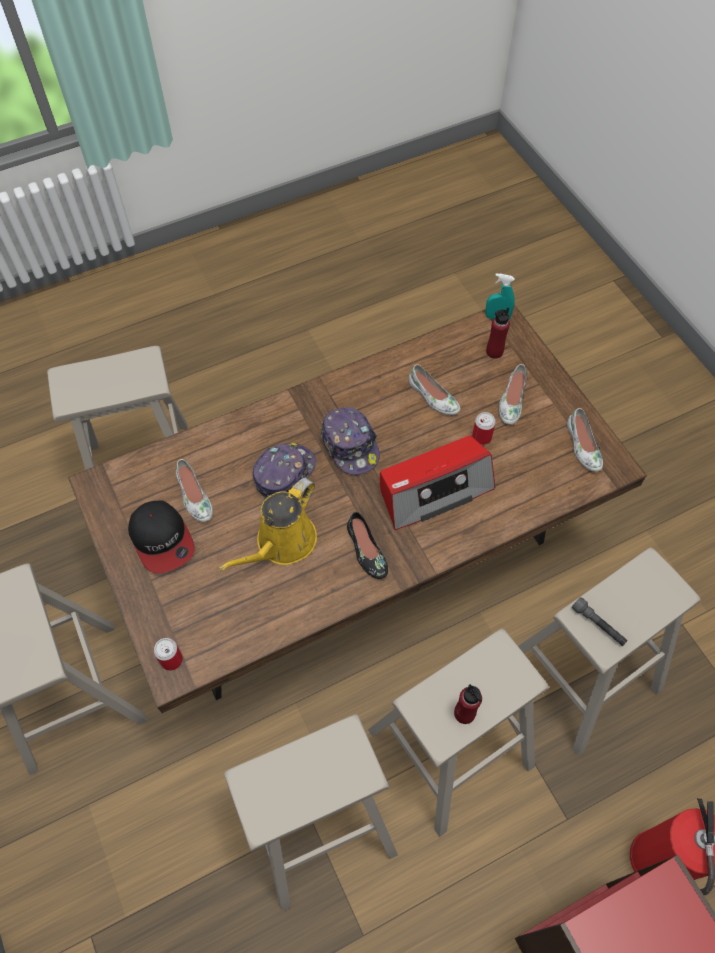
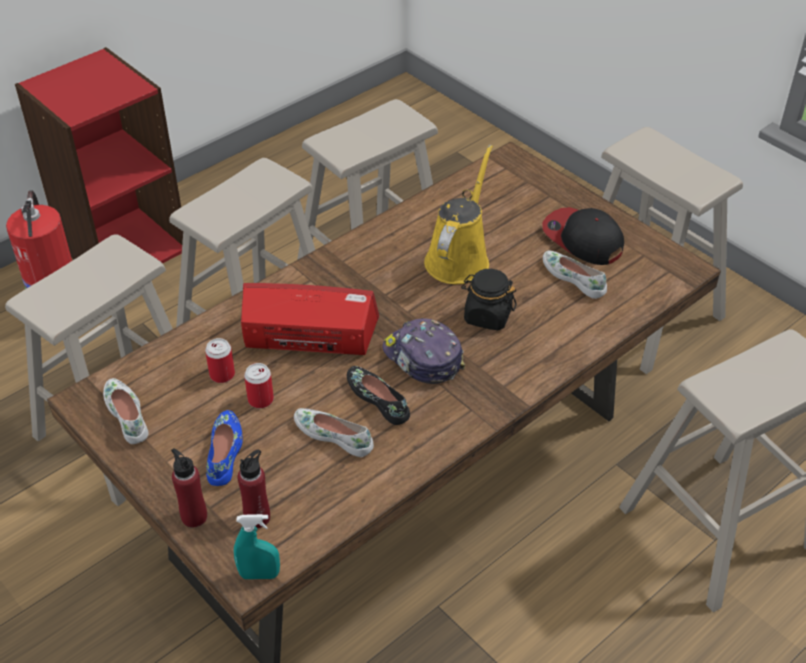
camera: 165 degrees right, 15 degrees down
can [154,638,183,671] -> can moved to [205,338,235,383]
cap [253,442,316,499] -> black jar [461,269,517,330]
black shoe [347,512,388,579] -> black shoe moved to [347,366,410,425]
radio [380,435,496,530] -> radio turned 45 degrees clockwise [241,283,380,355]
red bottle [454,684,482,724] -> red bottle moved to [171,448,207,528]
white shoe [499,364,527,425] -> blue shoe [206,410,243,486]
grey flashlight [572,597,628,646] -> none

